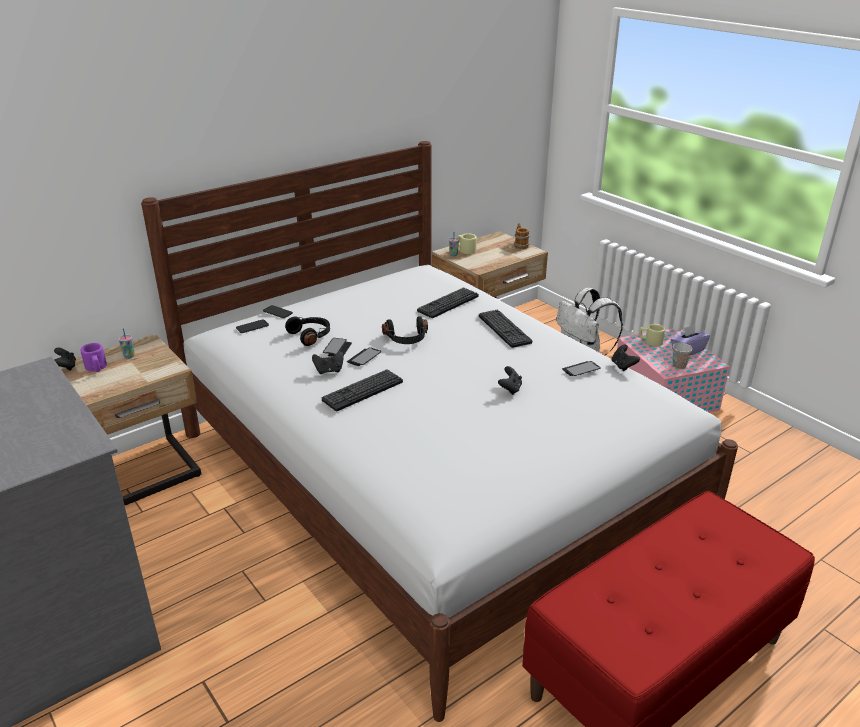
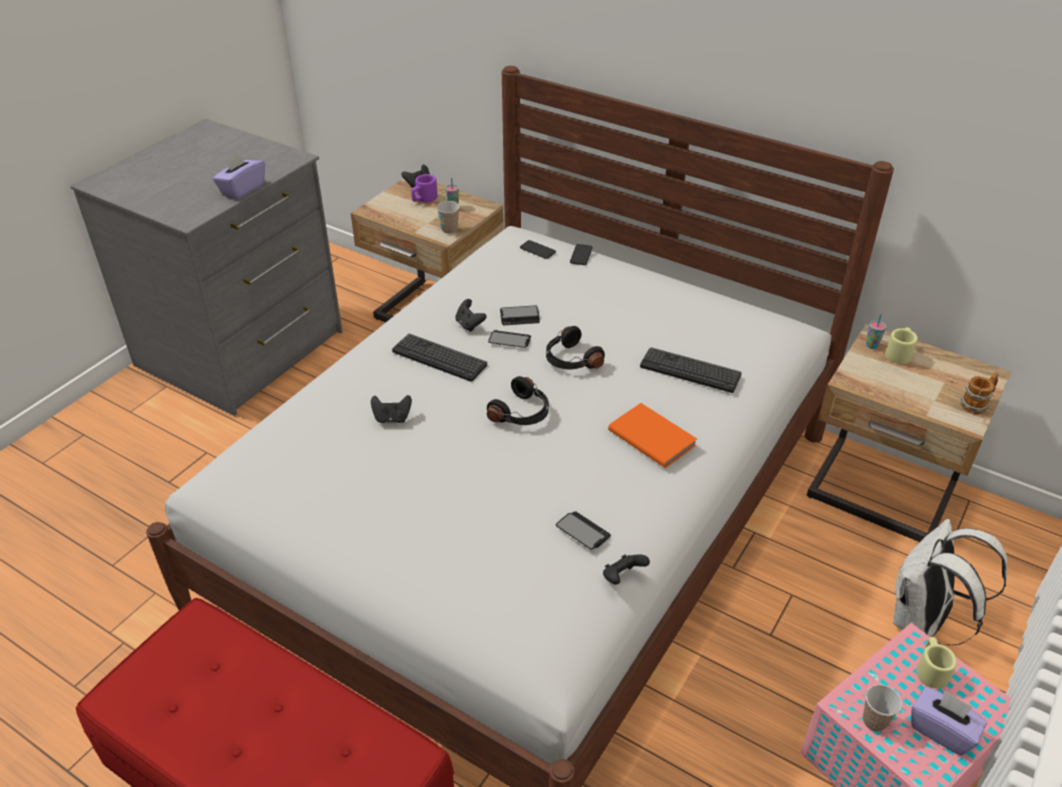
camera: 70 degrees right, 10 degrees up
black headphones [285,317,330,346] -> black headphones moved to [487,376,549,425]
keyboard [479,310,532,348] -> orange book [608,403,697,468]
black game controller [498,366,522,395] -> black game controller moved to [371,395,412,423]
none -> purple tissue box [213,151,265,199]
none -> cup [437,201,460,234]

